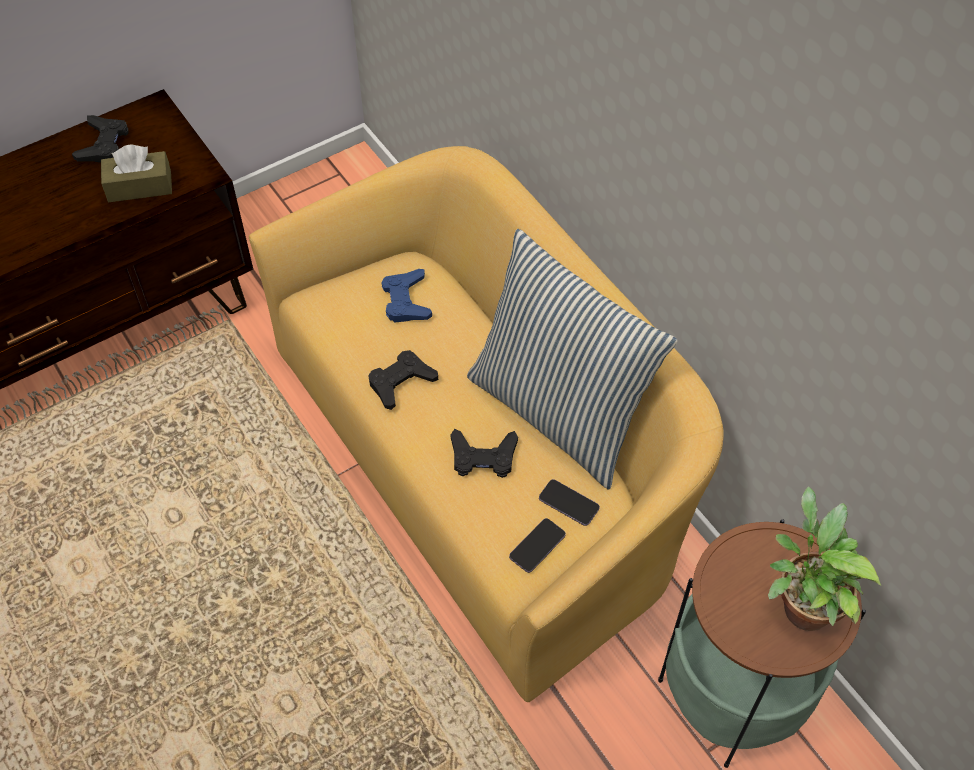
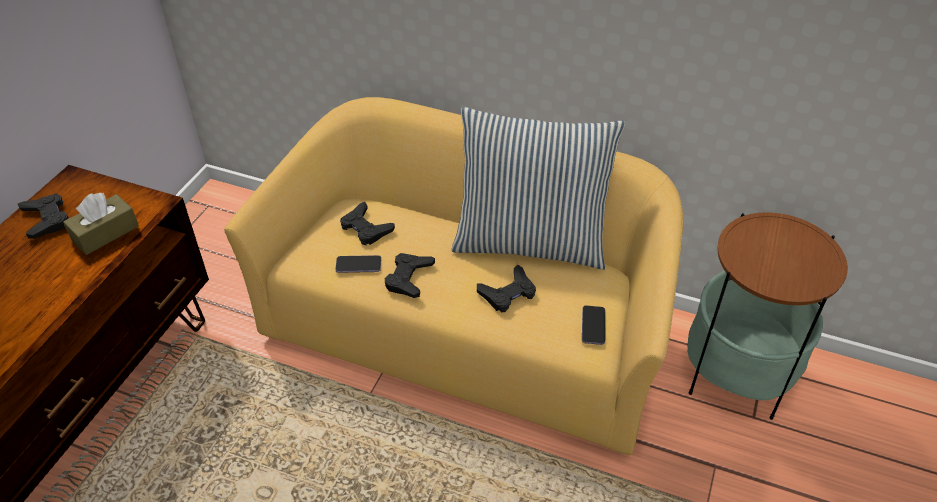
camera: 35 degrees left, 10 degrees down
blue game controller [382,269,432,322] -> black game controller [340,202,395,245]
phone [539,479,600,526] -> phone moved to [335,255,381,273]
potted plant [768,486,881,631] -> none

